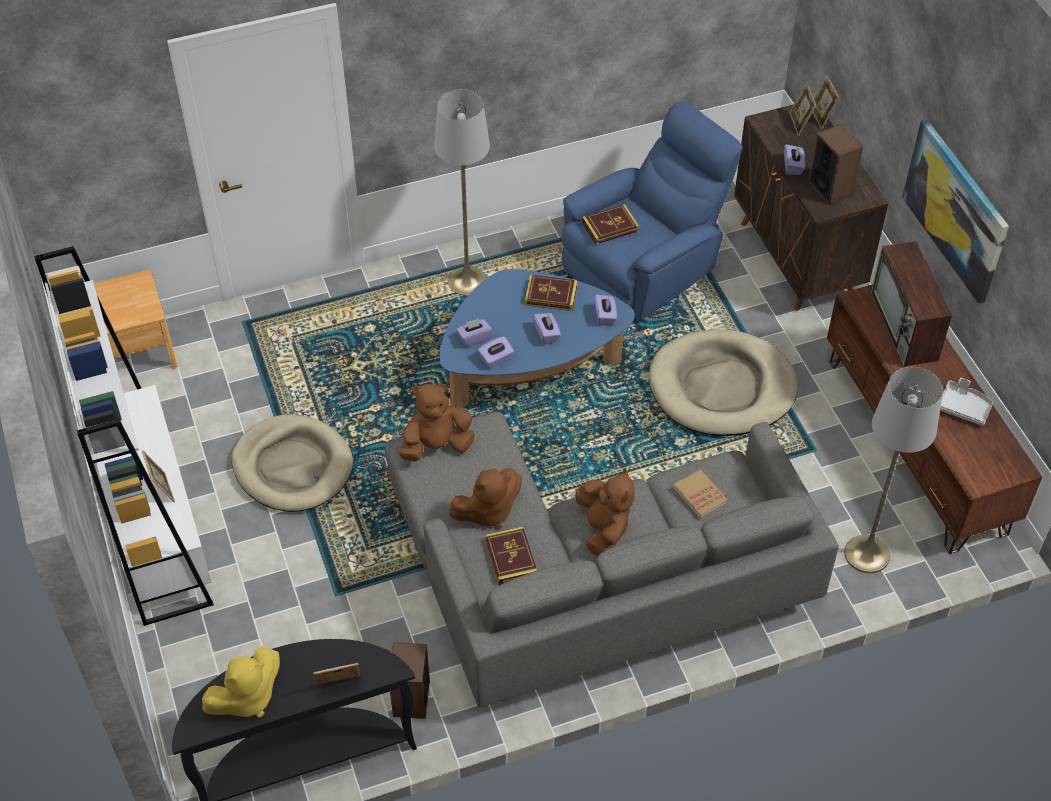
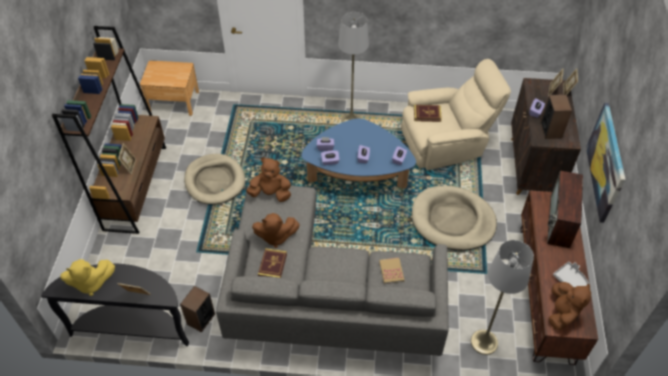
camera: 25 degrees right, 0 degrees up
white bookcase [34,246,214,626] -> brown bookcase [52,26,166,234]
book [525,275,578,311] -> none
blue armchair [562,102,743,321] -> beige armchair [402,59,511,171]
brown plush toy [575,468,635,556] -> brown plush toy moved to [549,282,591,330]

